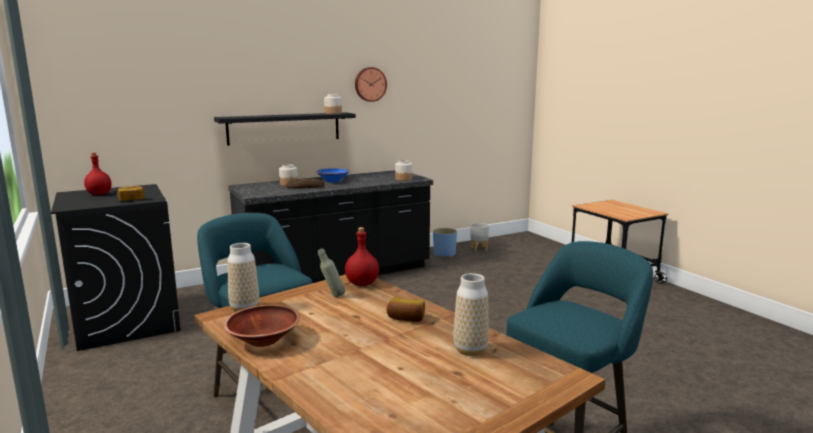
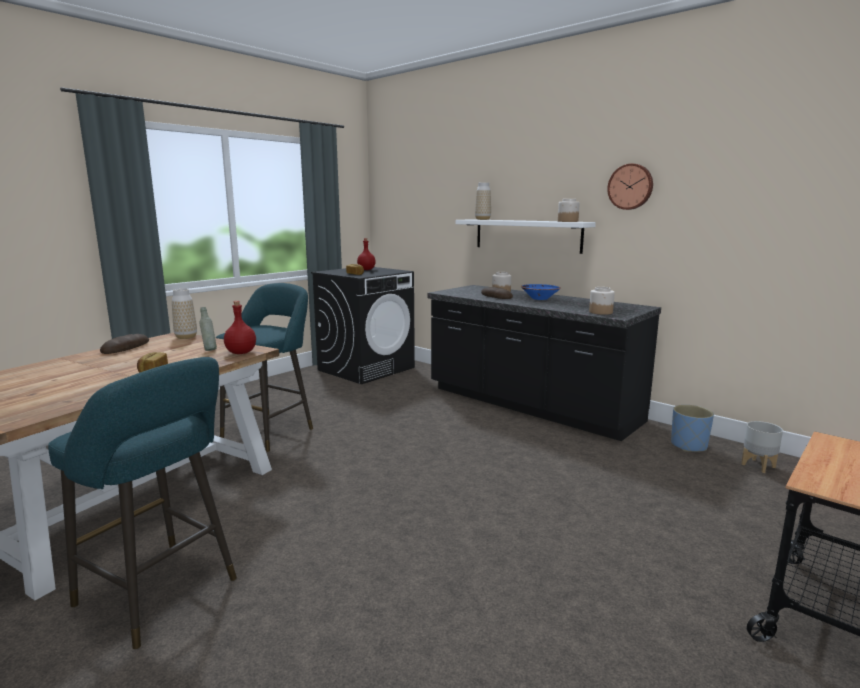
camera: 70 degrees right, 0 degrees up
black shelf [214,112,356,145] -> white shelf [456,219,596,254]
brown bowl [224,305,300,347] -> bread [100,334,149,354]
vase [453,273,489,356] -> vase moved to [475,182,491,220]

